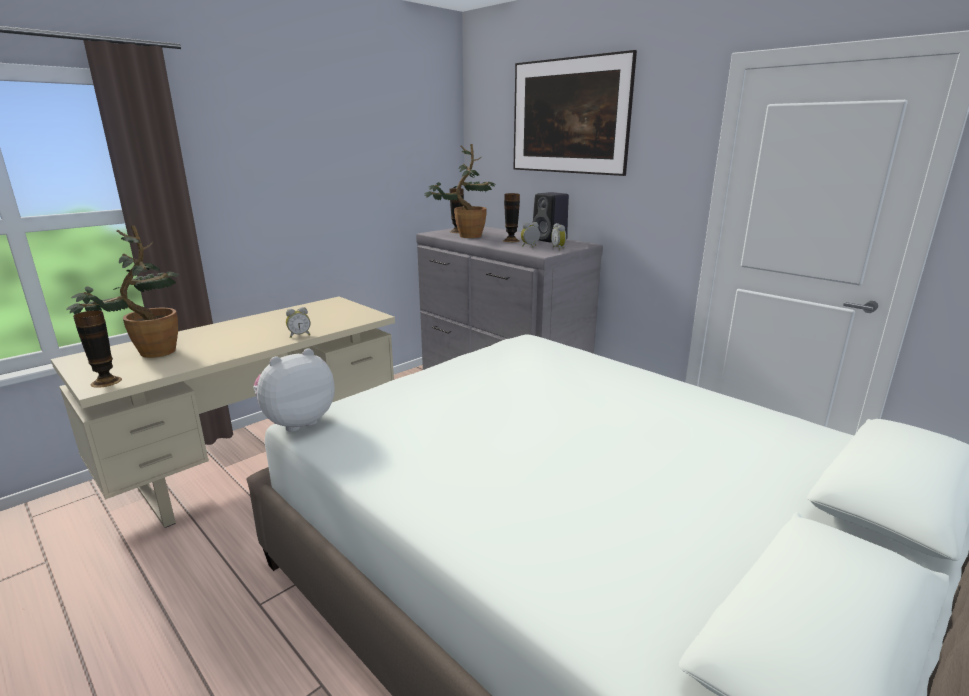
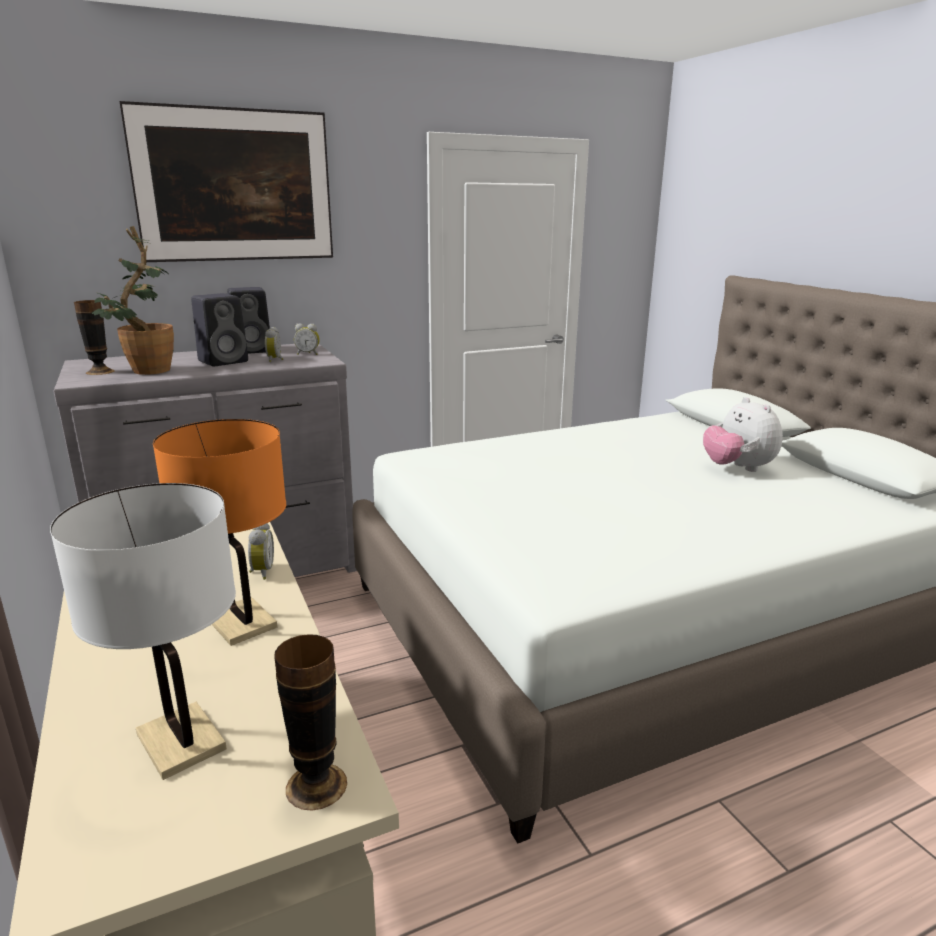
camera: 70 degrees left, 0 degrees up
potted plant [66,225,180,358] -> white table lamp [50,483,236,780]
plush toy [253,348,335,432] -> plush toy moved to [703,397,783,472]
vase [503,193,520,242] -> black speaker [191,293,248,366]
none -> orange table lamp [153,419,286,646]

